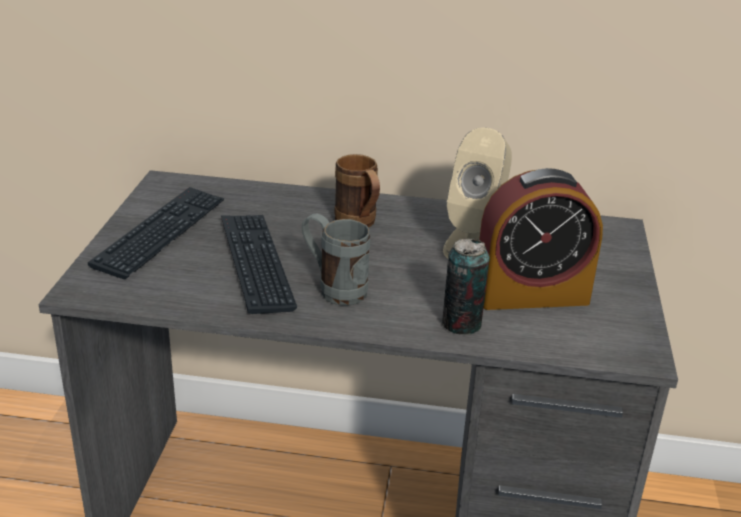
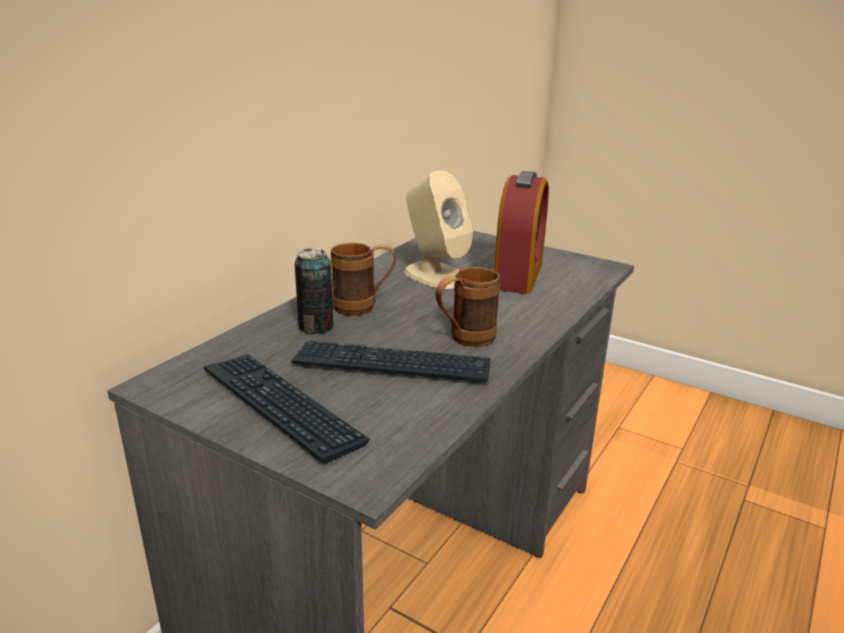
camera: 65 degrees left, 5 degrees down
grey mug [301,214,370,306] -> brown mug [435,267,500,347]
can [442,239,490,335] -> can moved to [295,248,334,334]

